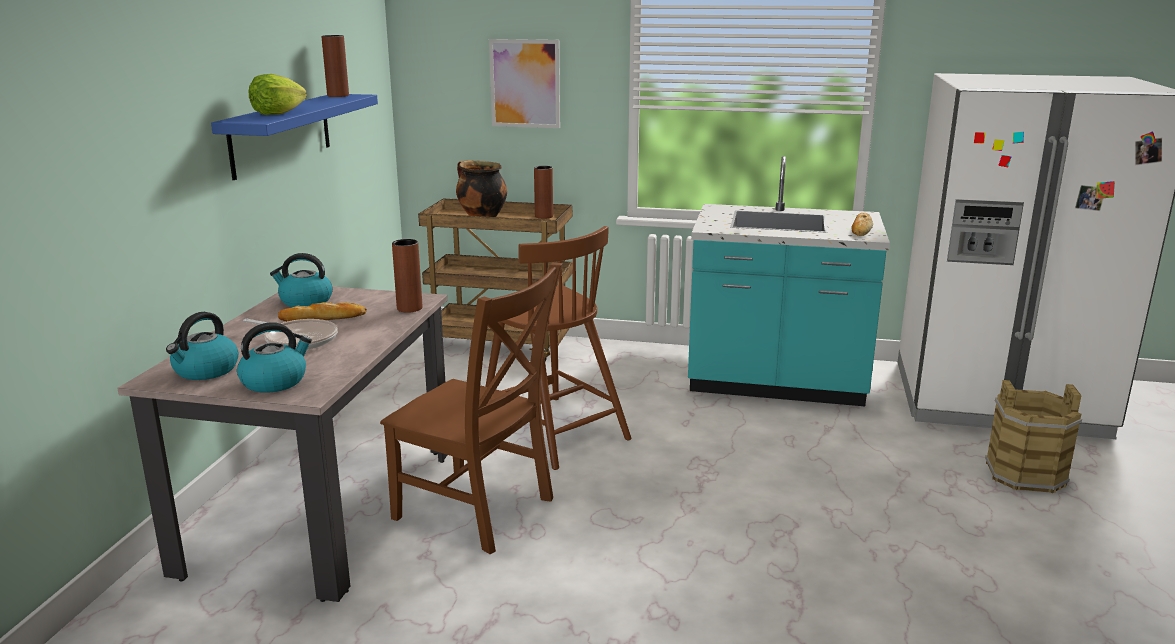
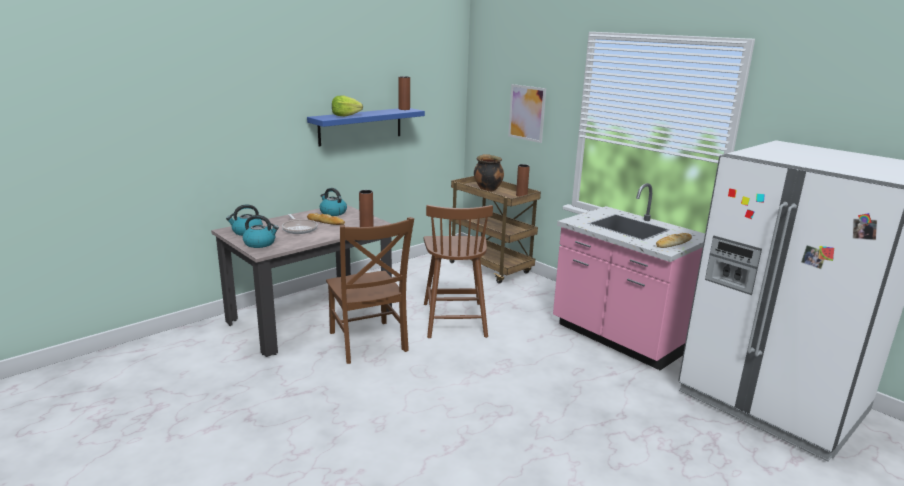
camera: 35 degrees right, 0 degrees up
turquoise counter [688,156,890,406] -> pink counter [553,183,705,370]
brown bucket [985,380,1082,493] -> none

